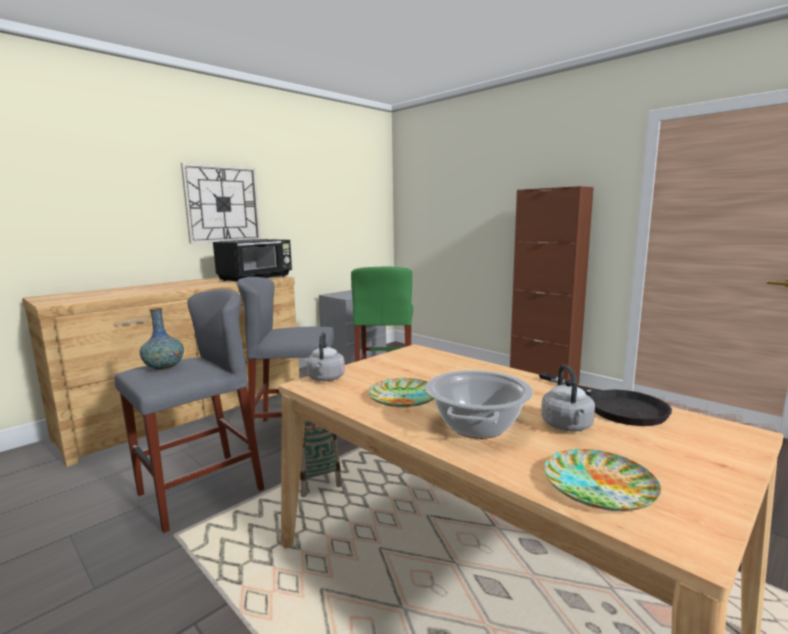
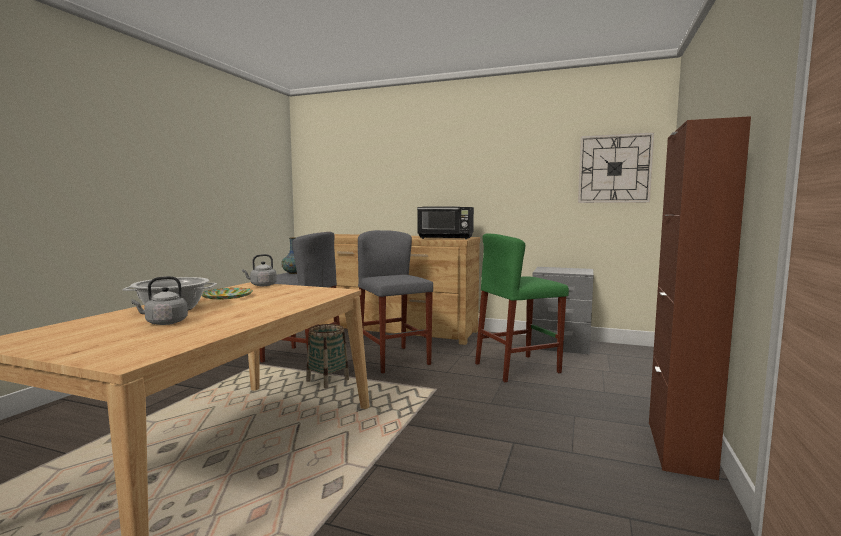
camera: 65 degrees right, 5 degrees down
wall clock [181,163,261,244] -> wall clock moved to [578,132,654,203]
black frying pan [539,372,672,426] -> none
plate [544,449,661,511] -> none

